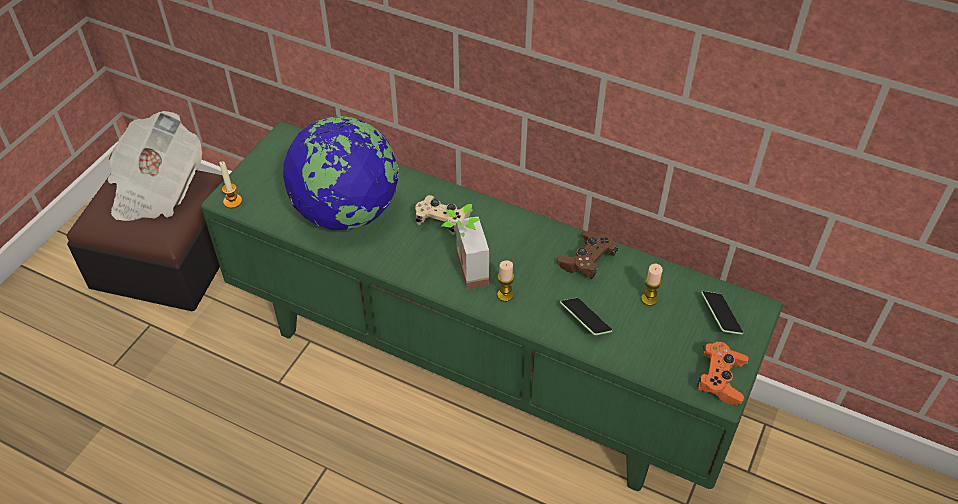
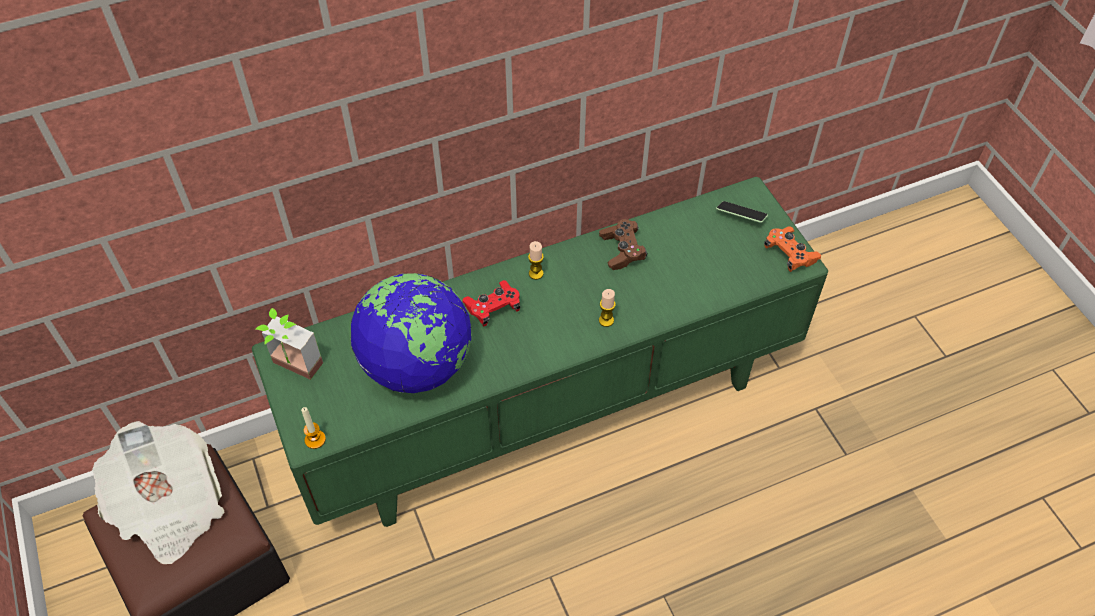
camera: 50 degrees left, 5 degrees up
beige game controller [415,195,472,235] -> red game controller [462,280,521,327]
potted plant [441,204,489,290] -> potted plant moved to [256,308,323,380]
phone [560,298,613,335] -> none
candle [641,264,663,306] -> candle moved to [528,241,544,280]

